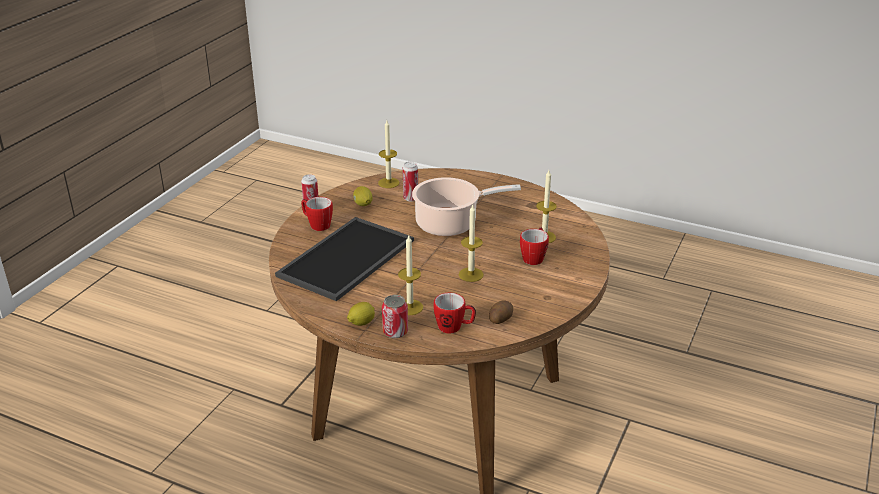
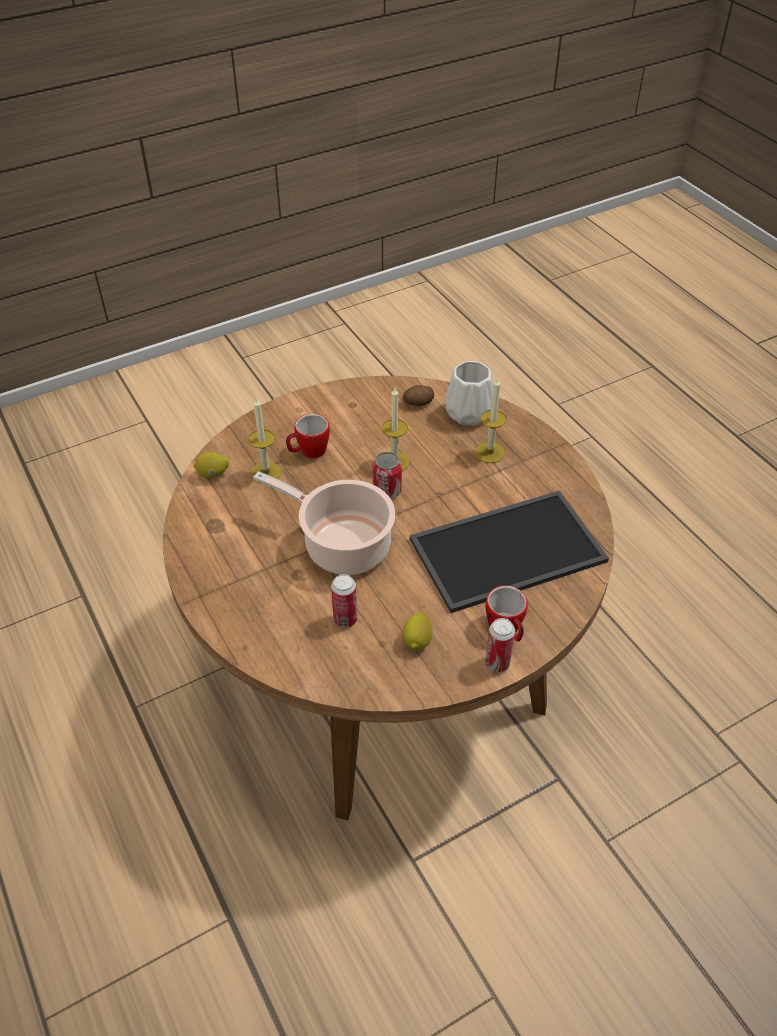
camera: 145 degrees left, 15 degrees up
lemon [347,302,375,326] -> lemon moved to [193,452,229,479]
candle [378,120,399,188] -> none
can [382,295,408,338] -> can moved to [373,452,402,499]
mug [434,293,476,333] -> white vase [445,361,493,426]

